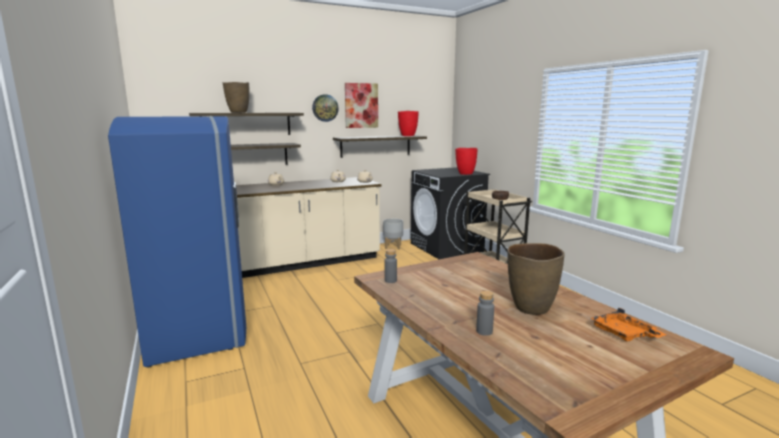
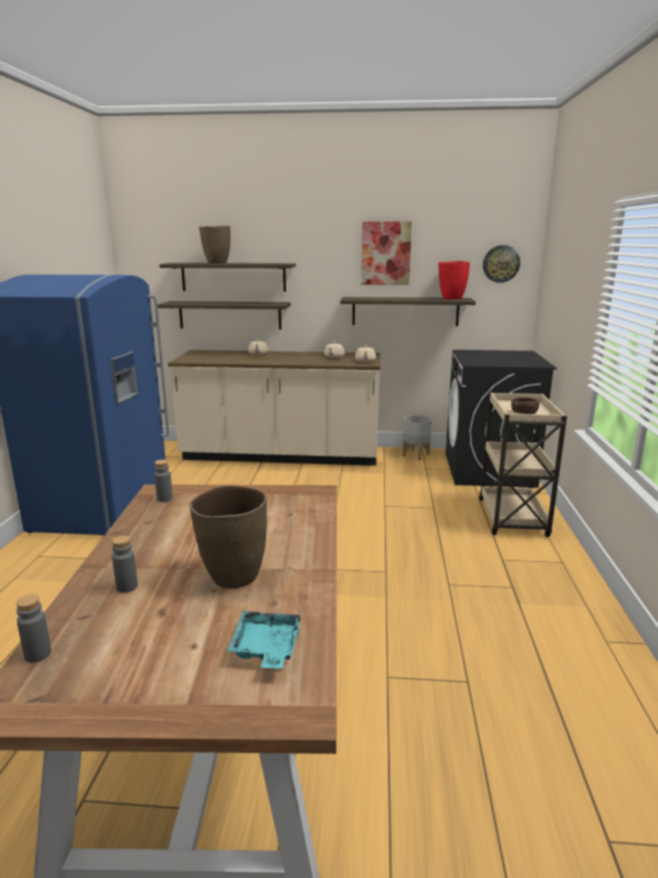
camera: 30 degrees right, 5 degrees up
wall clock [312,94,339,122] -> wall clock moved to [483,245,520,283]
red vase [455,148,478,175] -> none
orange tray [590,308,667,341] -> turquoise tray [227,611,301,669]
none -> grey bottle [16,594,51,663]

